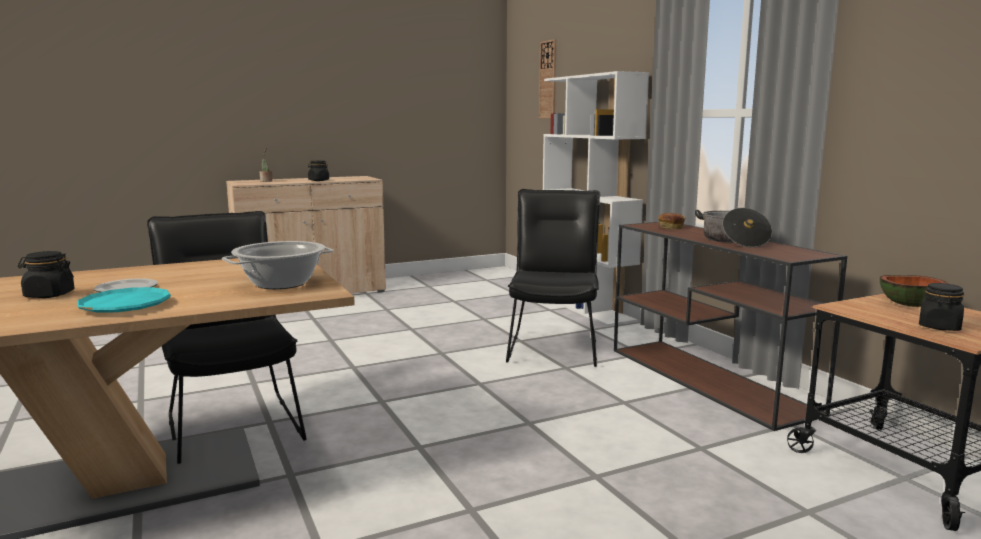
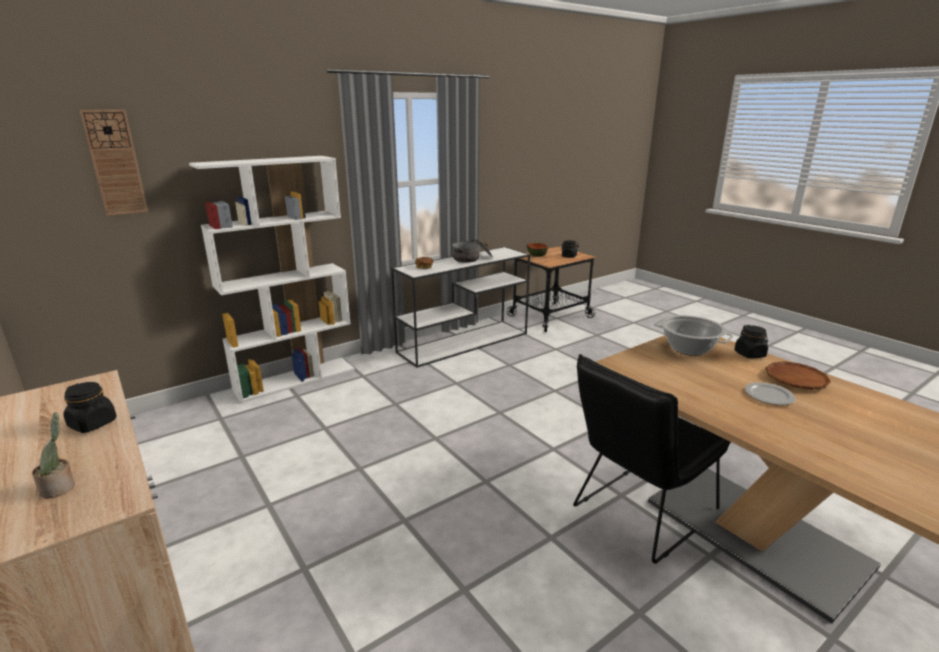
camera: 100 degrees left, 10 degrees up
black jar [18,251,74,298] -> black jar moved to [734,325,768,359]
turquoise plate [77,287,171,313] -> brown plate [766,361,831,390]
black chair [506,189,600,367] -> none
brown console table [614,222,847,431] -> white console table [391,247,530,368]

